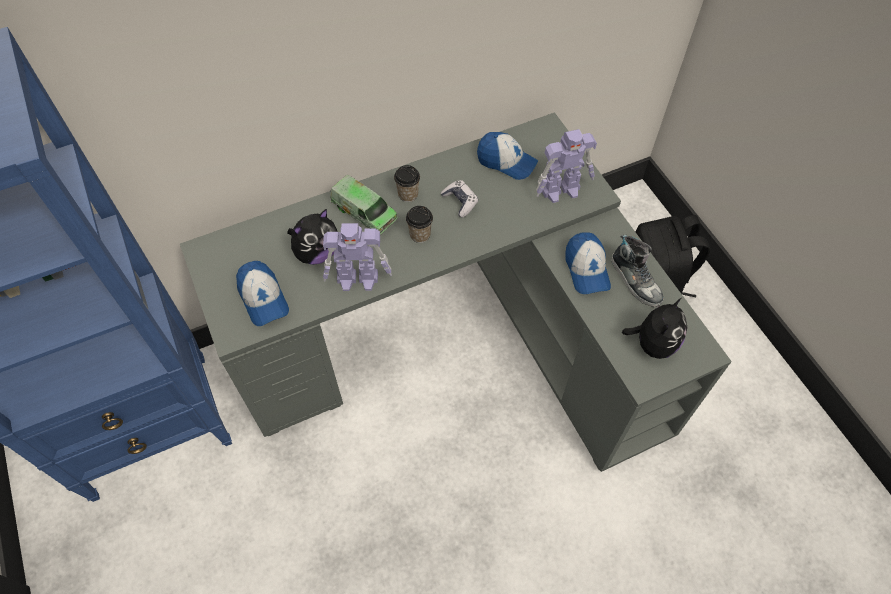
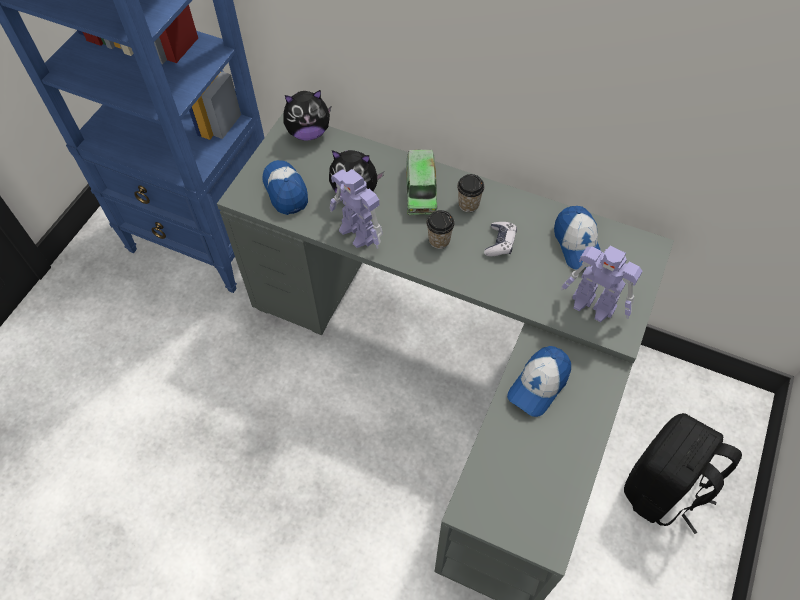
camera: 50 degrees right, 0 degrees up
cap [236,261,289,326] -> cap turned 135 degrees clockwise [263,160,308,215]
shoe [611,234,664,307] -> none
plush toy [622,298,688,359] -> plush toy moved to [283,90,331,141]

